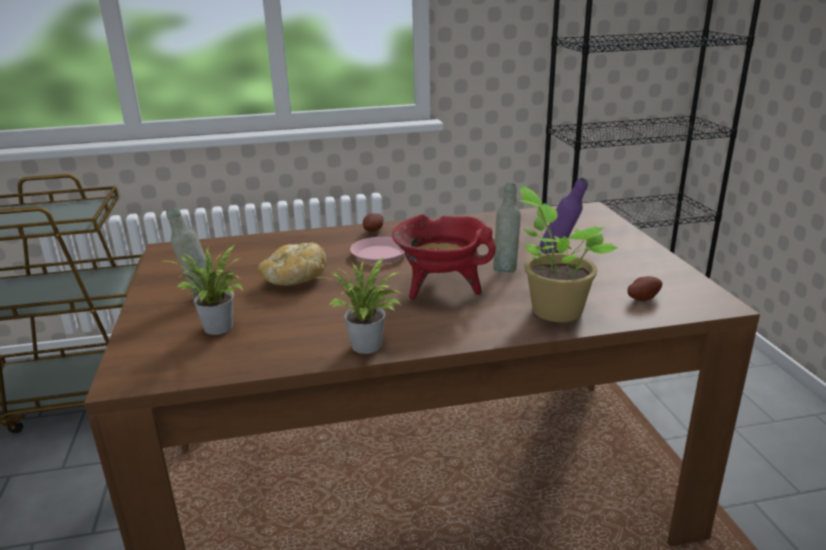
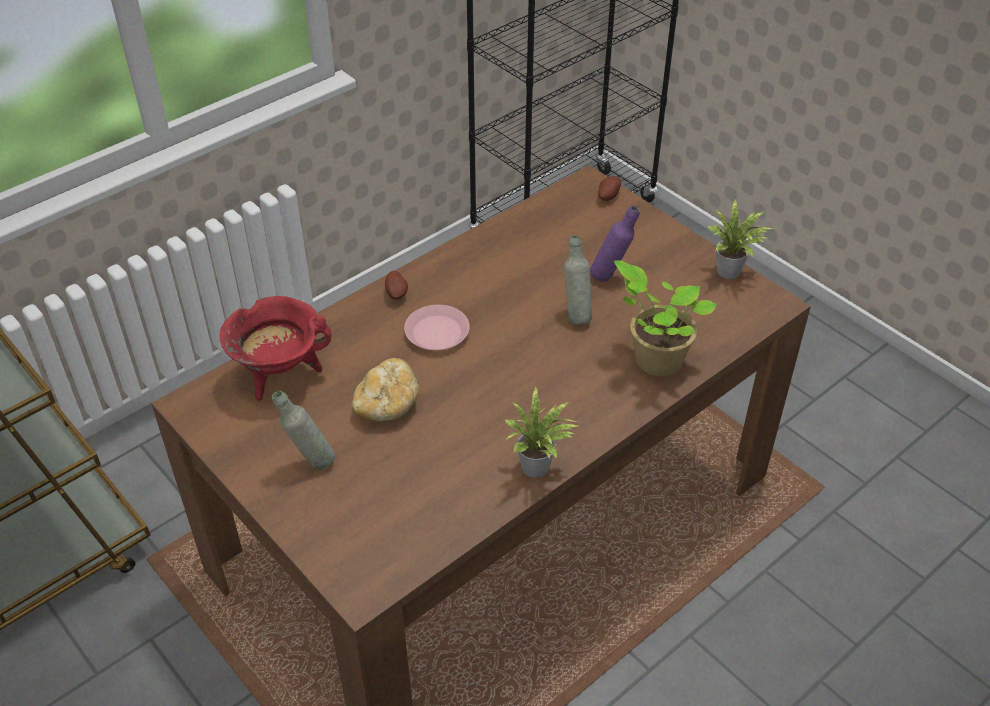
camera: 30 degrees left, 20 degrees up
potted plant [166,244,243,335] -> potted plant moved to [708,200,774,279]
red cooking pot [392,214,496,299] -> red cooking pot moved to [220,296,331,401]
potato [627,276,662,301] -> potato moved to [598,176,621,201]

